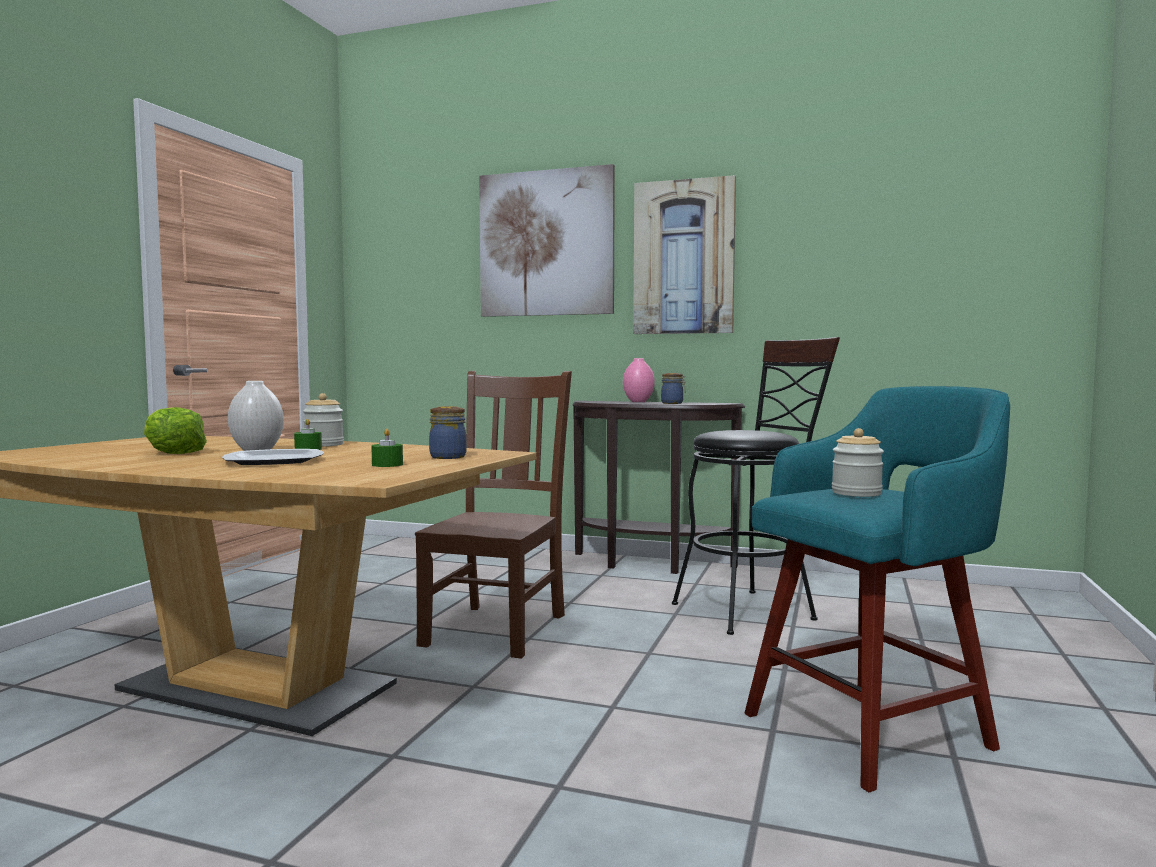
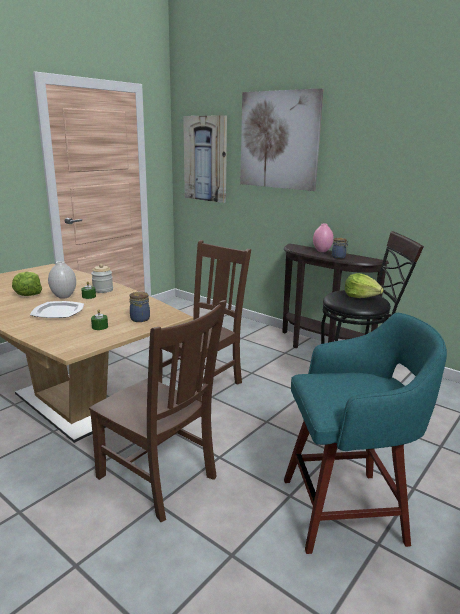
camera: 20 degrees right, 15 degrees up
picture [633,175,736,334] -> picture moved to [183,115,227,203]
jar [832,428,884,497] -> none
none -> brown chair [89,300,227,522]
none -> lettuce [345,273,384,298]

